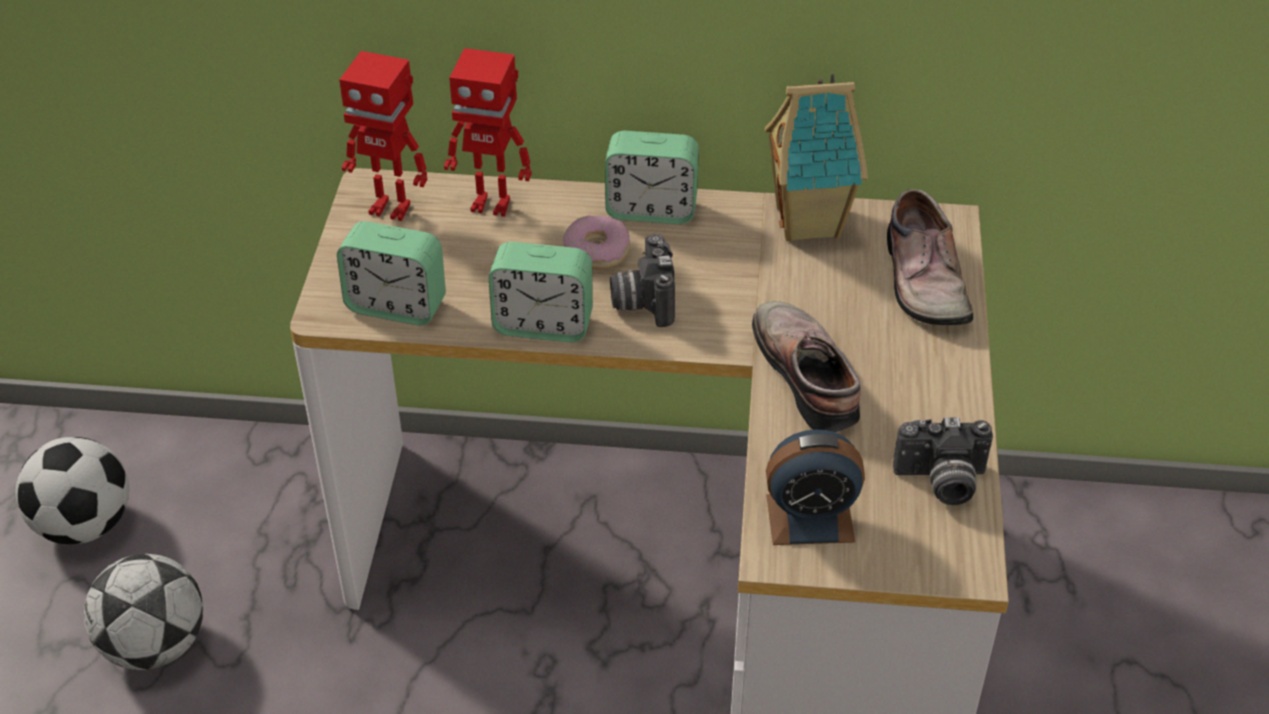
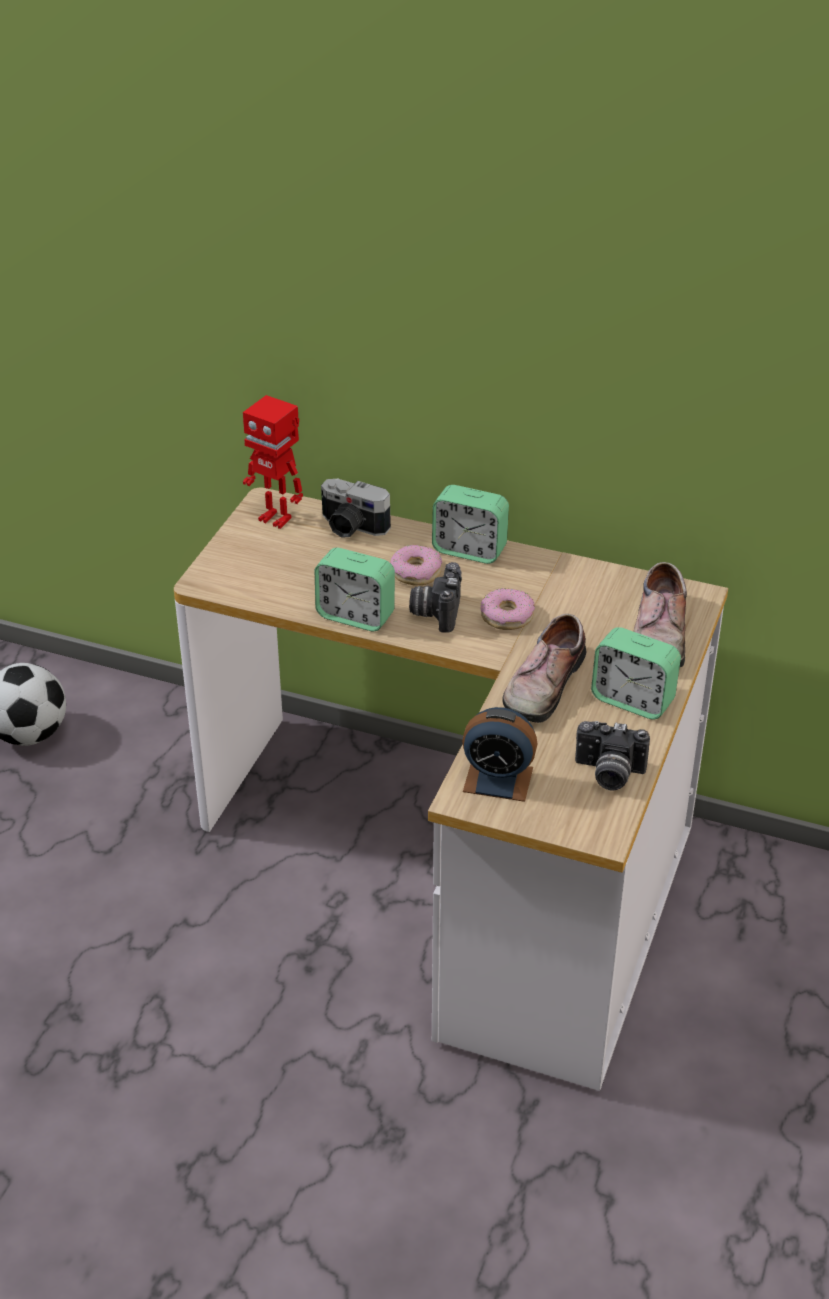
camera: 15 degrees right, 5 degrees down
football [84,554,203,670] -> none
alarm clock [337,221,446,326] -> alarm clock moved to [591,627,681,719]
toy robot [444,48,532,217] -> camera [321,479,391,538]
shoe [752,301,860,432] -> shoe turned 150 degrees counterclockwise [502,614,586,723]
toy house [765,73,868,242] -> none
none -> donut [481,588,535,630]

